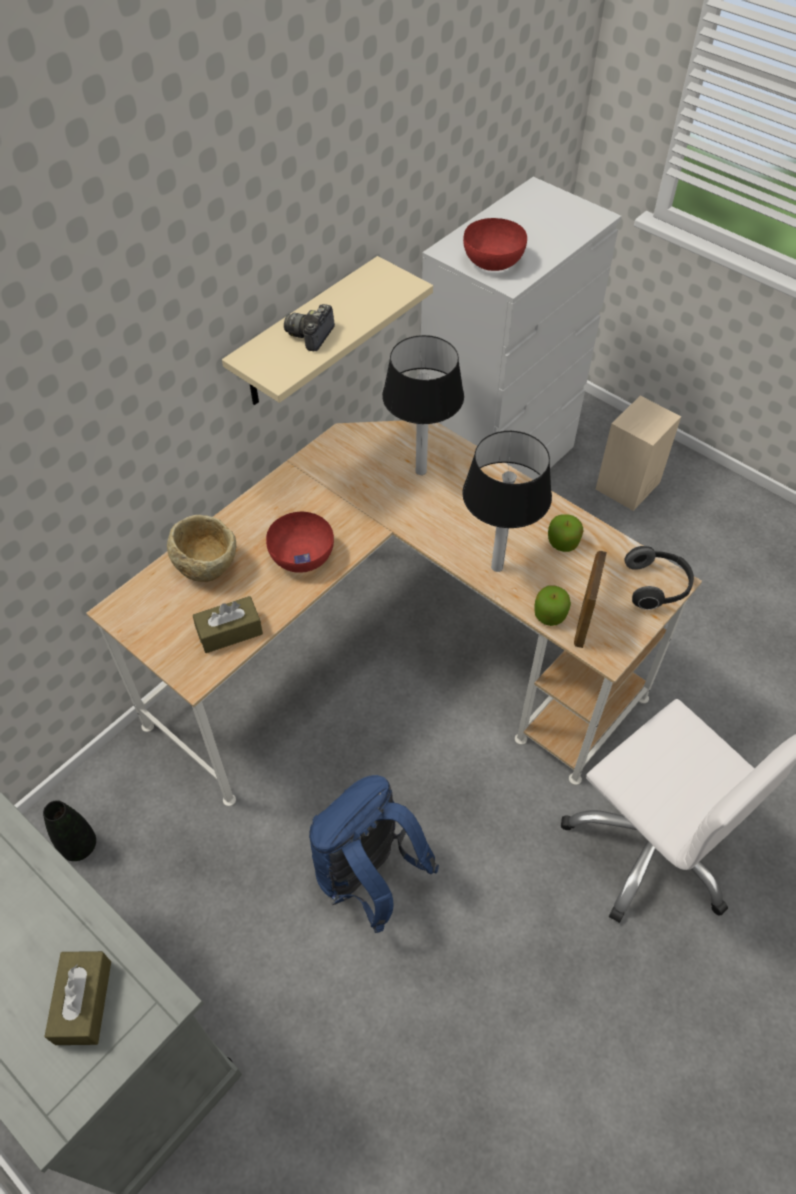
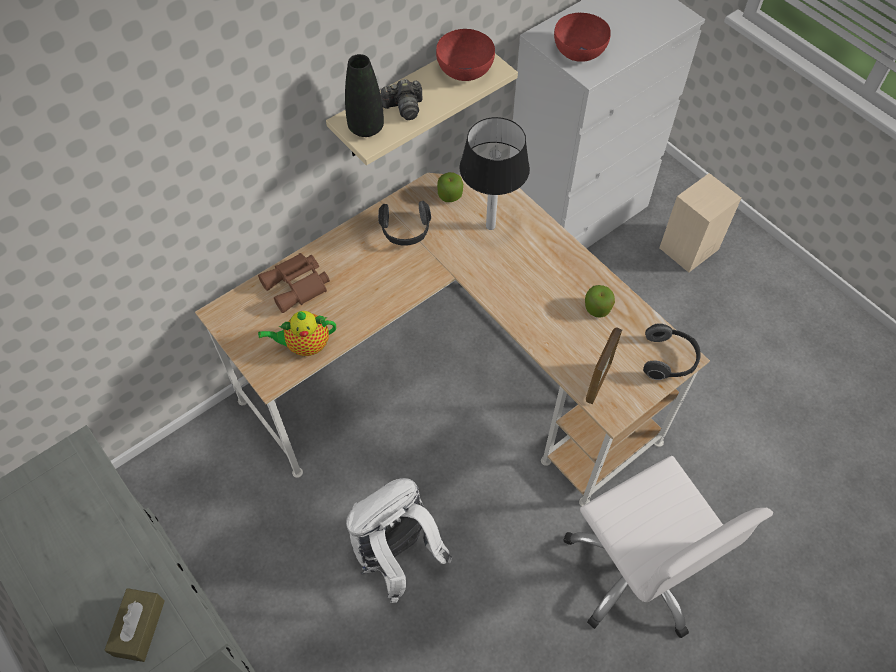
camera: 10 degrees right, 5 degrees up
black vase [43,800,96,861] -> black vase moved to [345,54,384,137]
beige bowl [167,515,236,582] -> brown binoculars [258,253,330,313]
brown tissue box [193,596,263,653] -> teapot [258,311,336,356]
red bowl [266,512,334,573] -> red bowl moved to [436,29,495,81]
camera [284,304,335,351] -> camera turned 135 degrees counterclockwise [381,79,422,120]
blue backpack [309,775,439,933] -> white backpack [346,478,453,603]
table lamp [462,431,552,572] -> none
apple [534,586,571,626] -> apple moved to [437,172,463,202]
none -> headphones [378,201,431,245]

